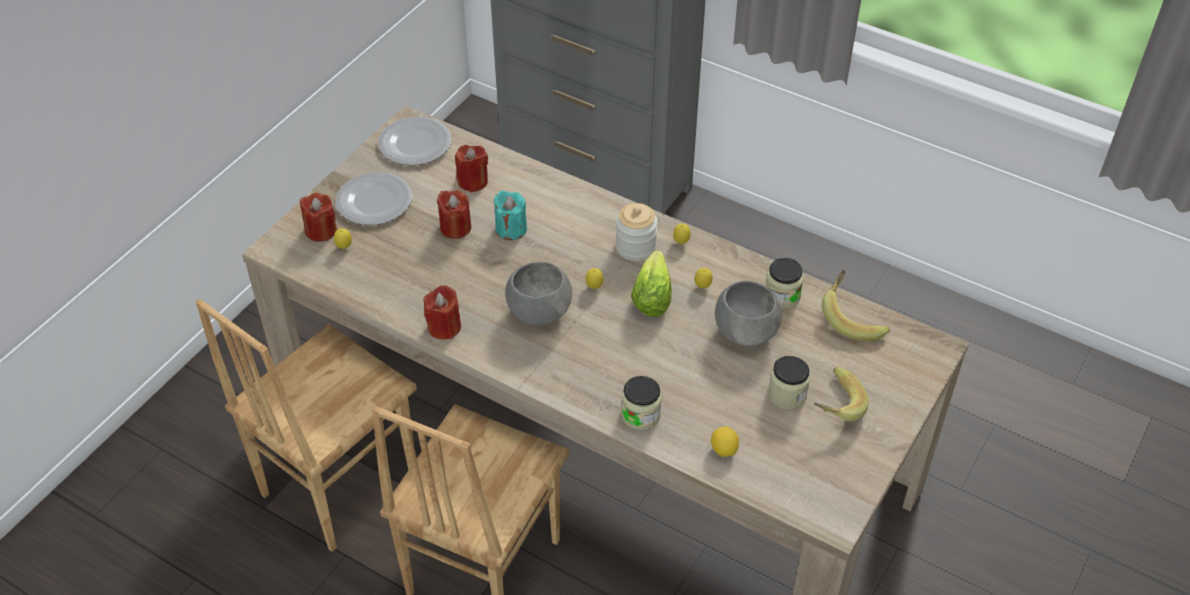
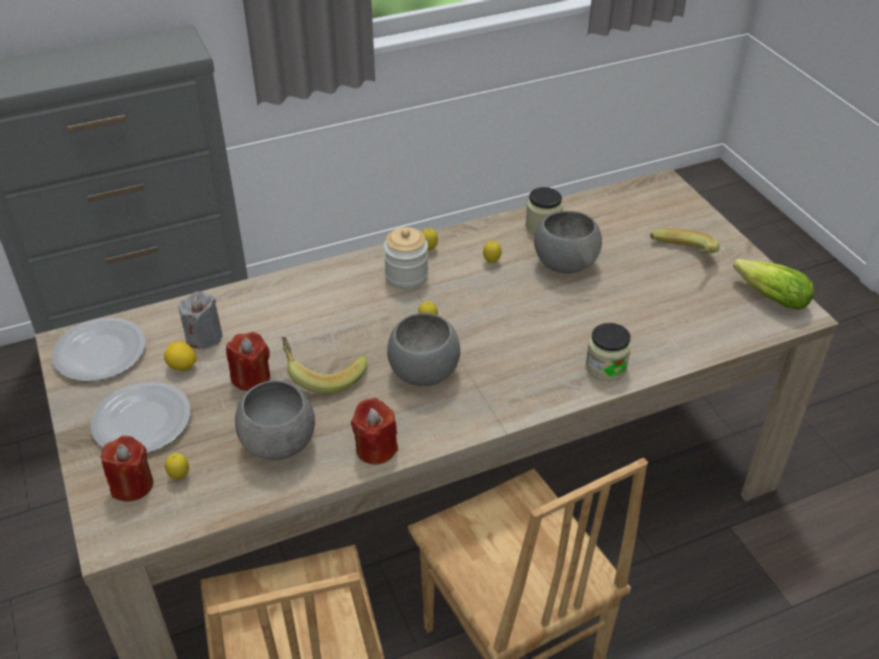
camera: 55 degrees left, 5 degrees down
red candle [455,145,488,192] -> grey candle [179,292,222,349]
turquoise candle [494,191,527,240] -> none
lettuce [631,250,672,317] -> lettuce moved to [733,259,814,310]
lemon [711,427,739,457] -> lemon moved to [164,341,197,371]
jar [768,356,810,410] -> none
banana [822,269,890,341] -> banana moved to [282,337,367,394]
none -> grey bowl [235,380,315,460]

